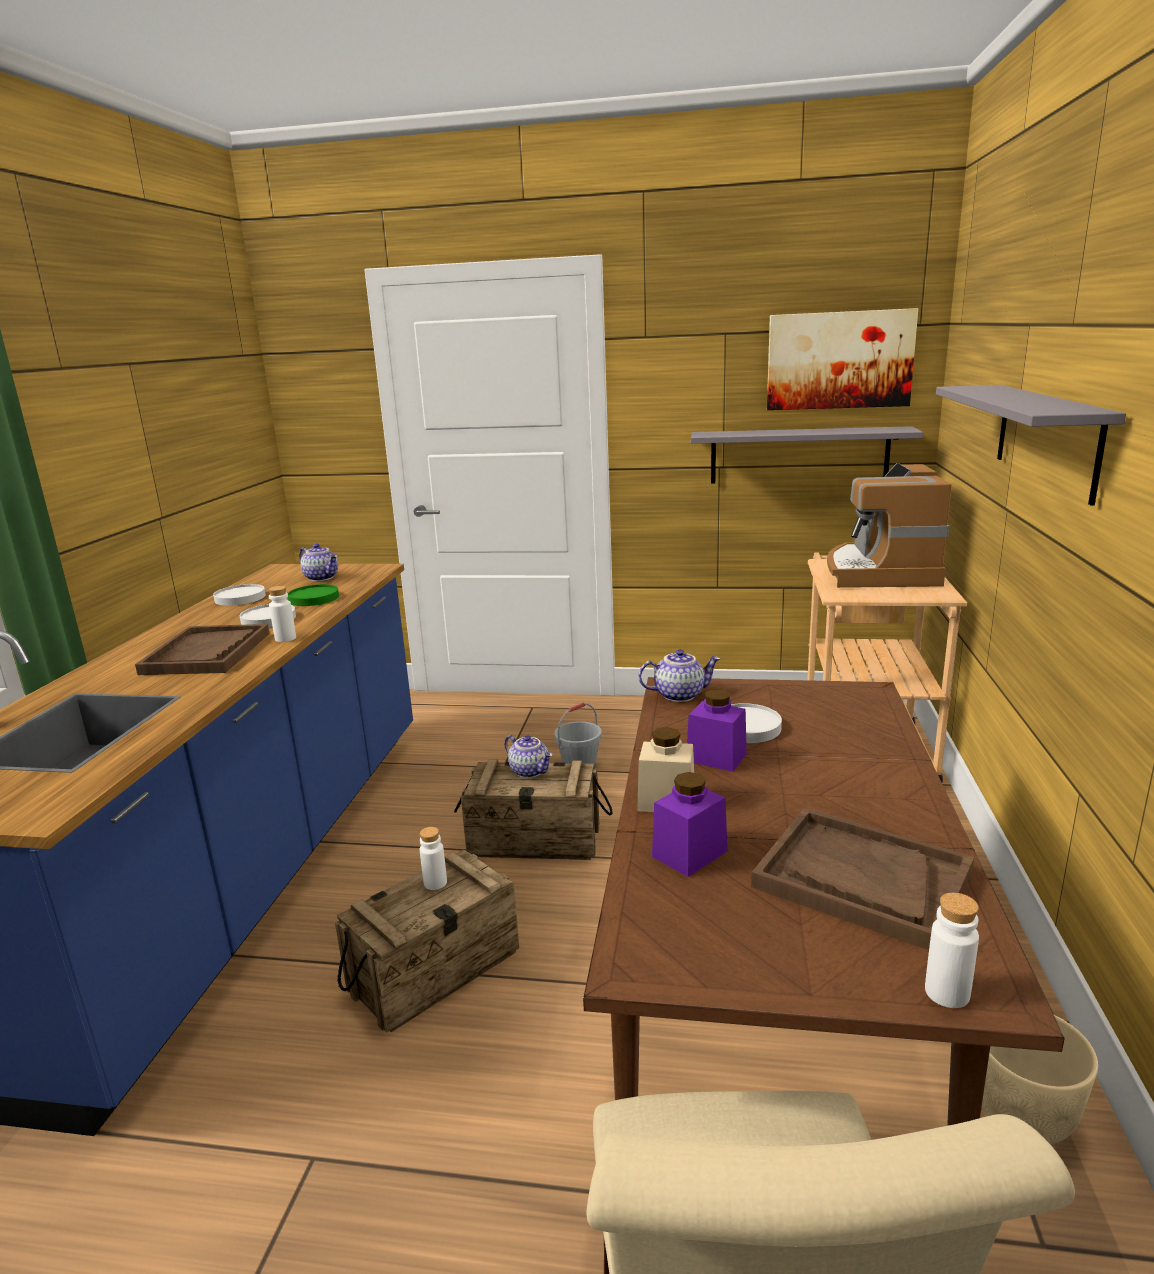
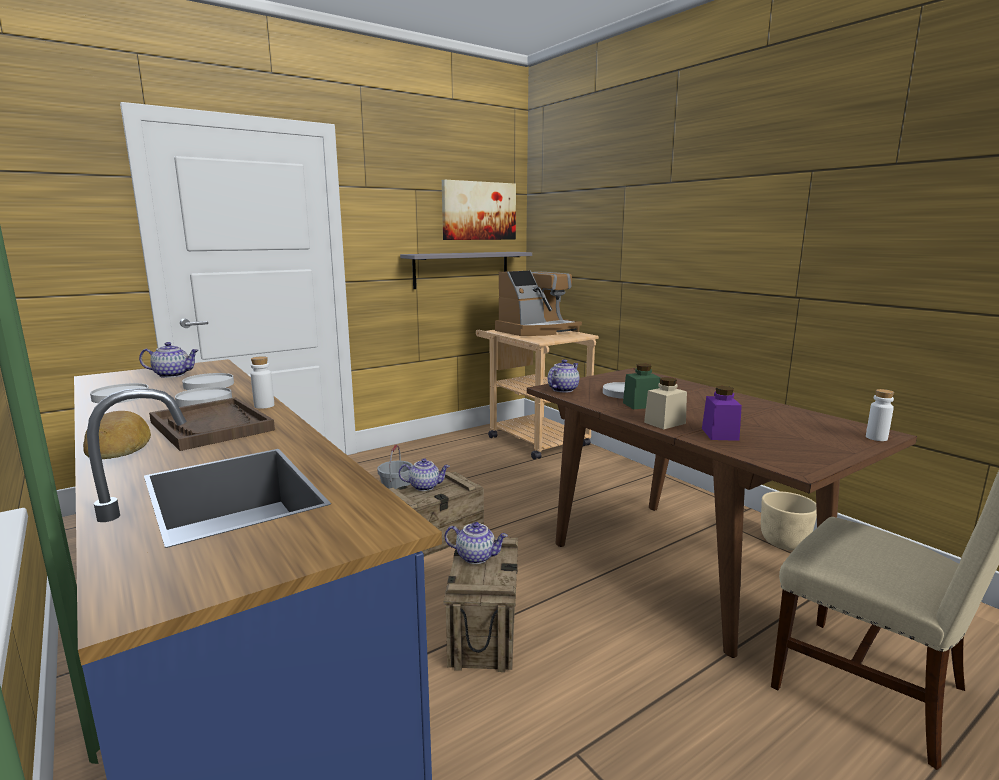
camera: 45 degrees left, 5 degrees down
green plate [288,584,339,606] -> white plate [182,373,234,390]
white bottle [420,827,447,890] -> teapot [445,522,508,564]
purple jar [687,690,747,772] -> green jar [623,363,661,409]
brown tray [751,808,974,950] -> none
coffee machine [827,463,952,588] -> coffee machine turned 90 degrees counterclockwise [495,271,582,336]
grey shelf [936,385,1126,506] -> none
none -> bread [83,411,151,459]

